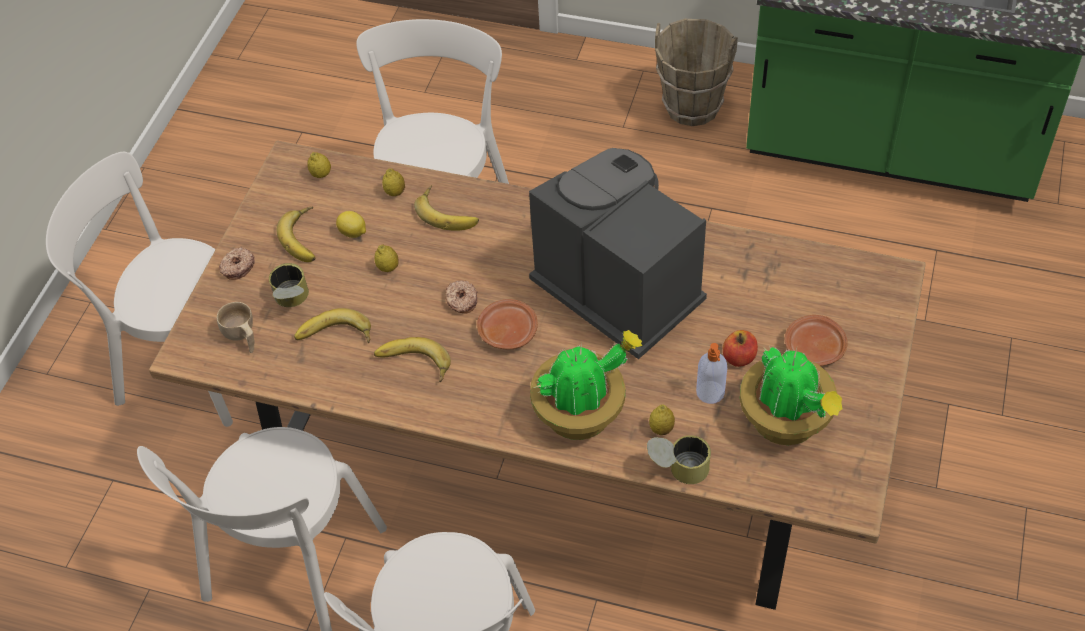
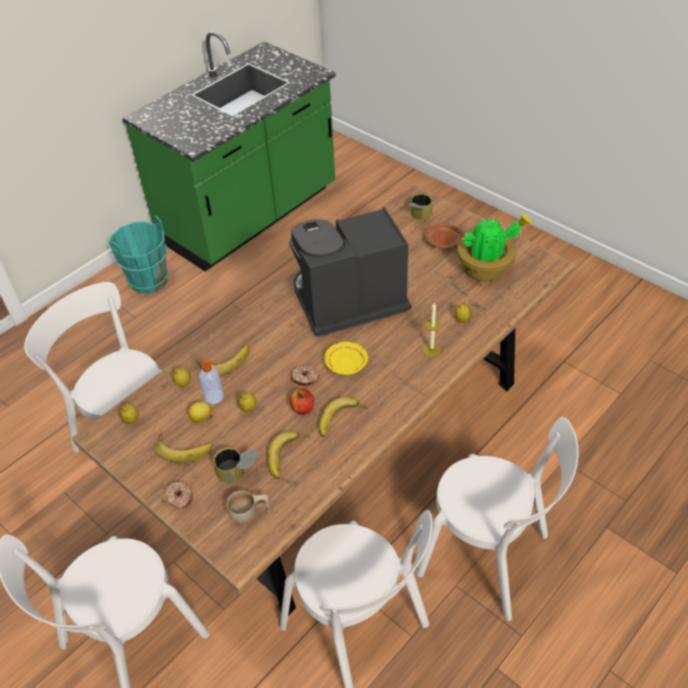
camera: 65 degrees left, 5 degrees down
brown plate [477,299,538,350] -> yellow plate [324,342,368,375]
potted plant [530,330,643,440] -> candle [422,303,441,357]
can [647,435,711,484] -> can moved to [409,193,433,220]
brown bucket [655,18,738,126] -> turquoise bucket [109,216,168,294]
soap dispenser [696,343,727,404] -> soap dispenser moved to [199,359,224,404]
apple [723,330,758,367] -> apple moved to [290,388,314,415]

